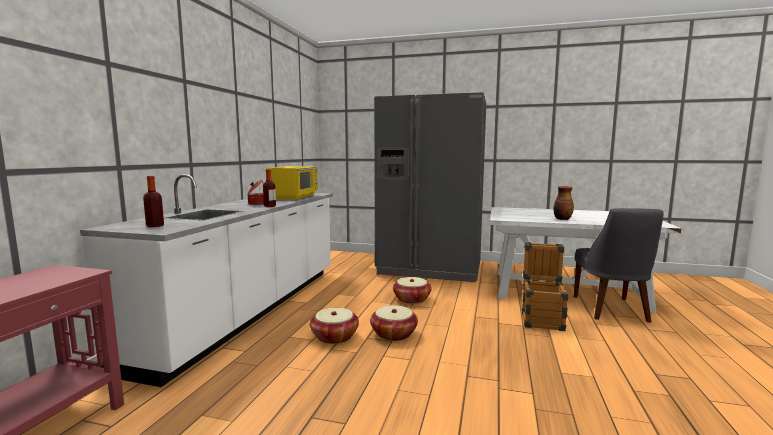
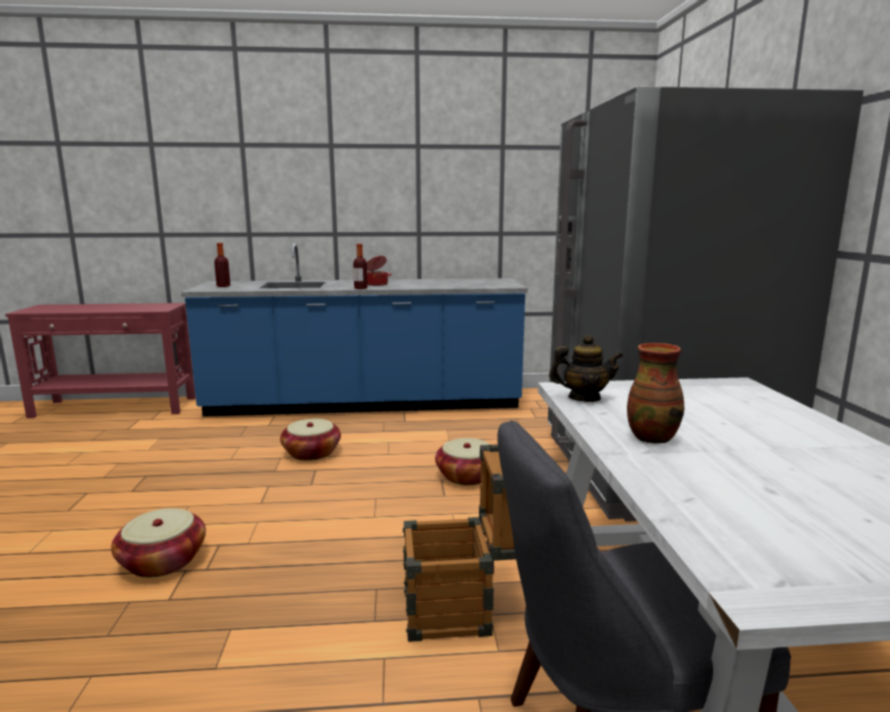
camera: 70 degrees right, 5 degrees up
white counter [80,174,333,387] -> blue counter [181,243,528,417]
yellow microwave [266,166,318,200] -> none
basket [370,305,418,341] -> basket moved to [111,508,206,578]
none -> teapot [549,335,623,402]

